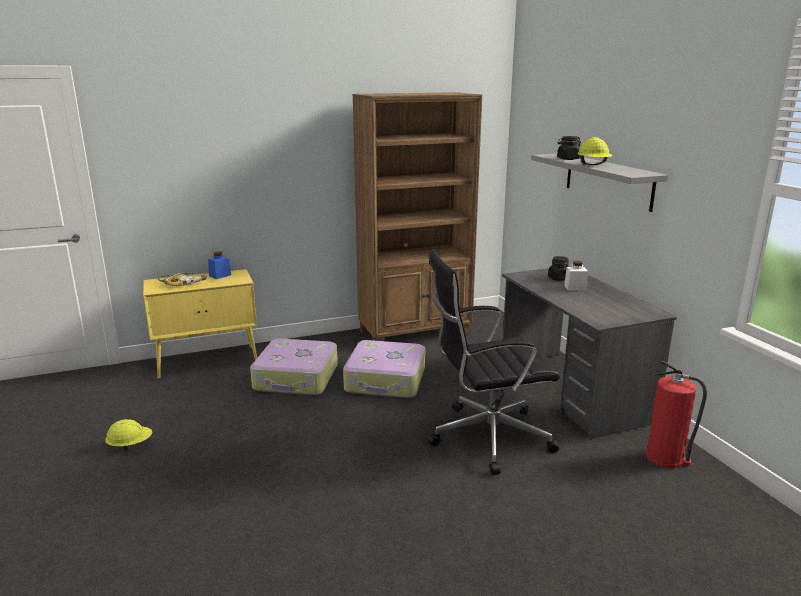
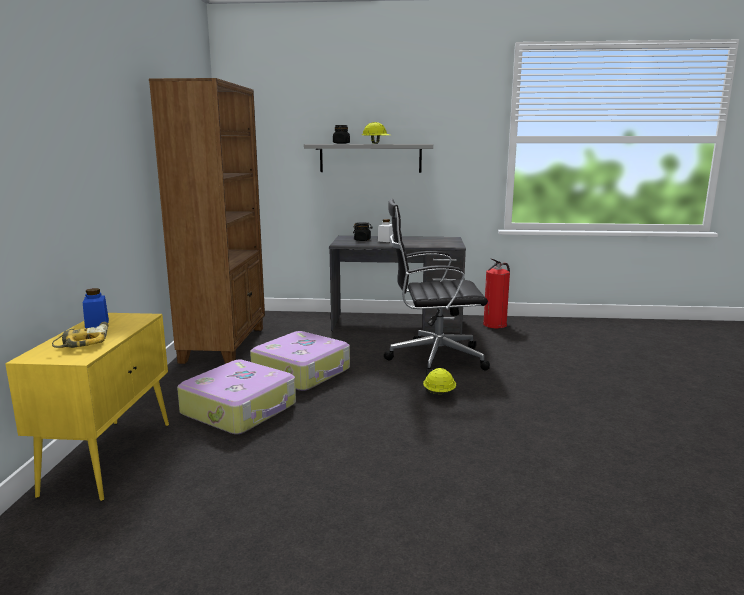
camera: 65 degrees left, 5 degrees down
yellow hard hat [105,419,152,451] -> yellow hard hat moved to [423,368,456,395]
black office chair [428,249,560,475] -> black office chair turned 75 degrees clockwise [384,199,490,377]

